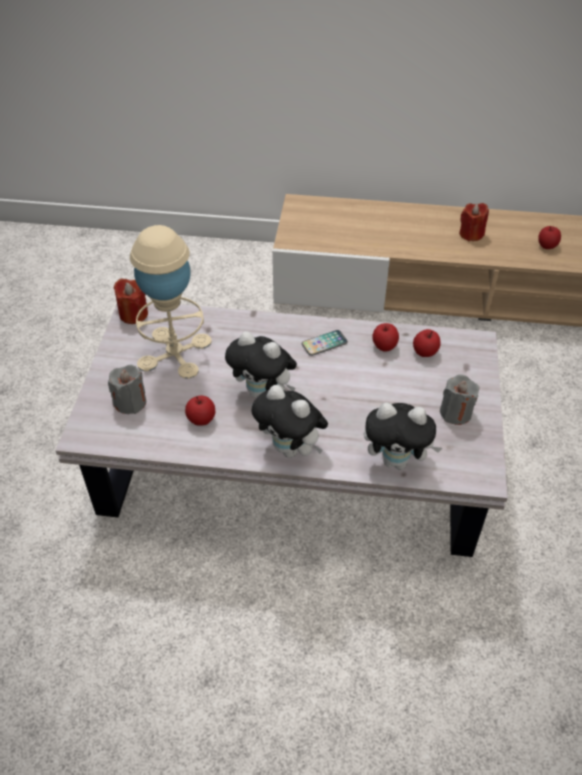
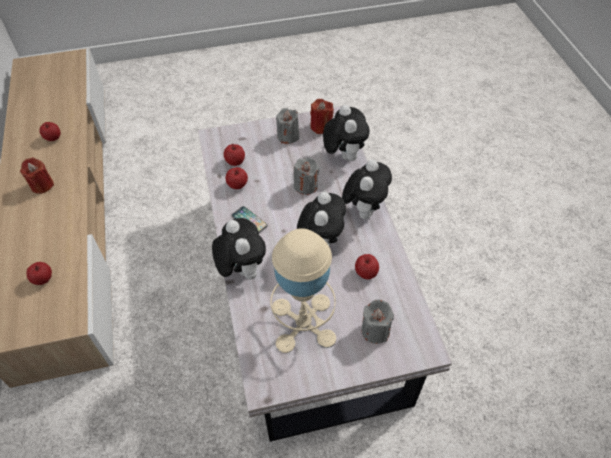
camera: 110 degrees left, 5 degrees up
red candle [114,279,148,324] -> red candle moved to [310,99,334,134]
none -> apple [26,262,52,285]
none -> plush toy [212,218,266,280]
none -> grey candle [294,157,320,195]

